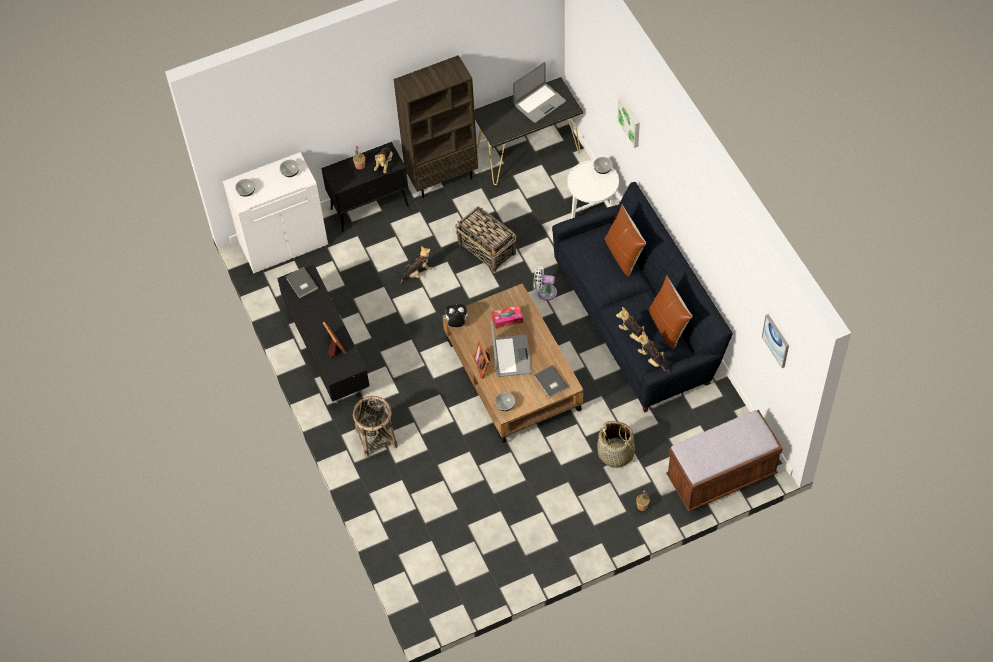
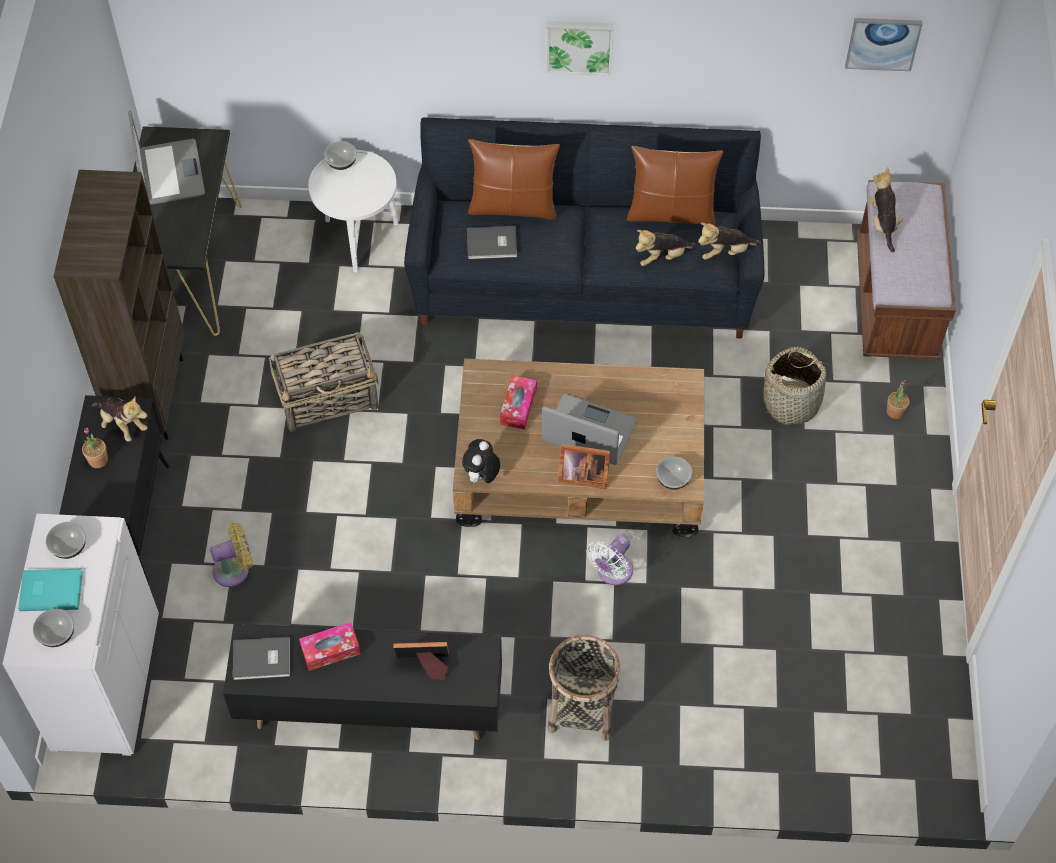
camera: 65 degrees left, 0 degrees up
plush toy [400,246,432,284] -> plush toy moved to [870,168,903,253]
white fan [533,266,557,301] -> white fan moved to [586,535,633,585]
grey book [534,365,568,398] -> grey book moved to [467,226,517,259]
picture [617,96,640,148] -> picture moved to [546,21,614,76]
none -> turquoise book [18,569,83,611]
none -> yellow fan [210,523,253,587]
none -> tissue box [299,622,360,671]

